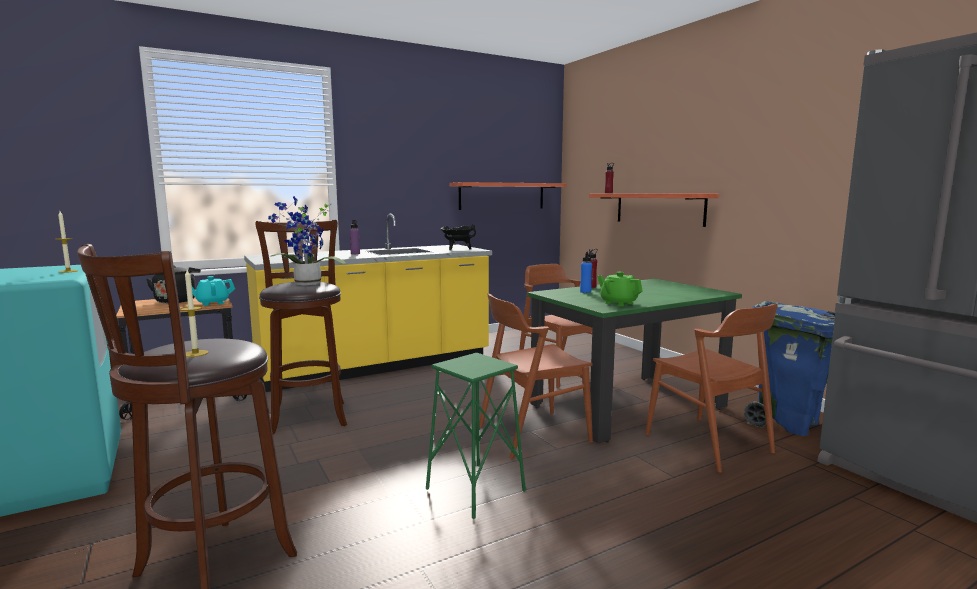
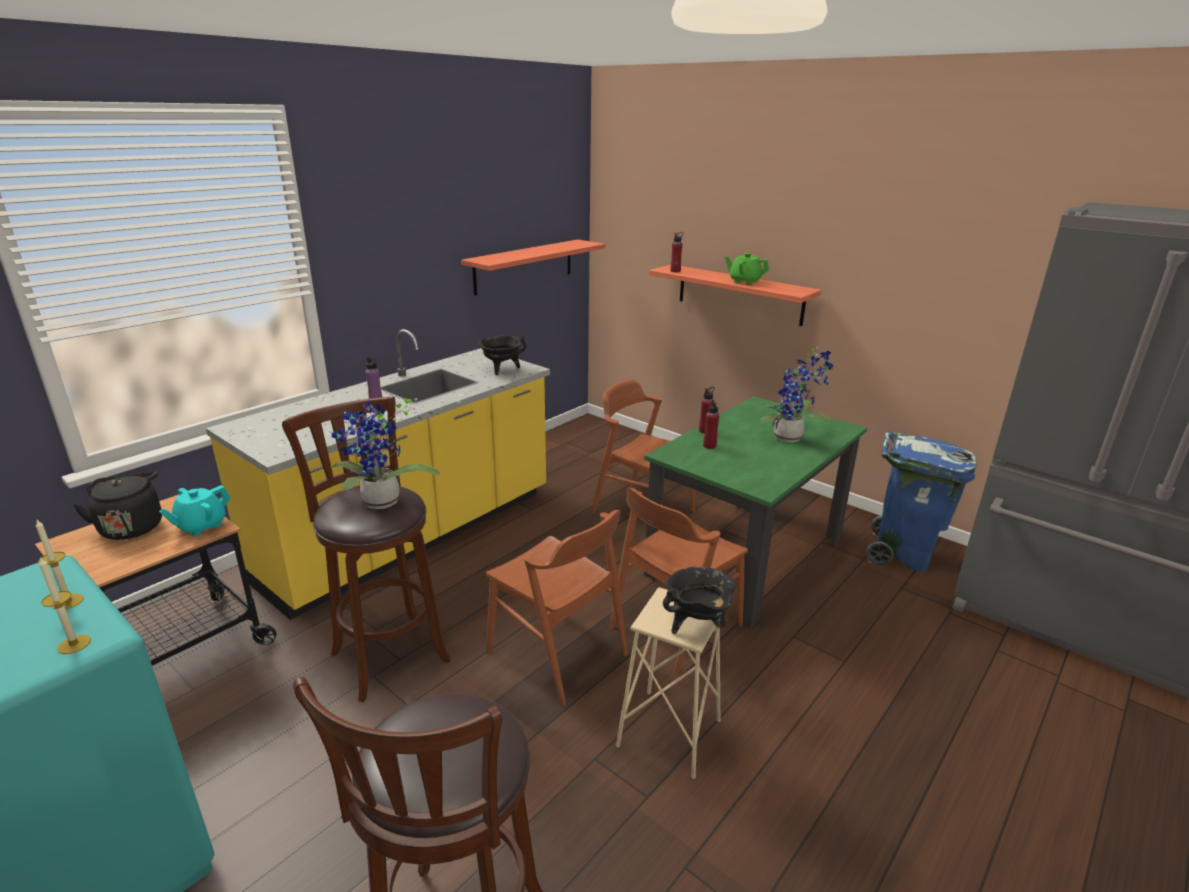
camera: 20 degrees left, 15 degrees up
candle [180,270,208,357] -> candle moved to [39,557,91,654]
green stool [426,353,526,519] -> beige stool [616,587,720,779]
blue bottle [580,252,592,293] -> red bottle [703,400,719,449]
green teapot [597,272,643,306] -> green teapot moved to [725,253,769,285]
brown chair [645,304,778,472] -> brown chair moved to [486,510,627,706]
none -> black cooking pot [663,567,736,634]
none -> potted plant [761,347,833,442]

